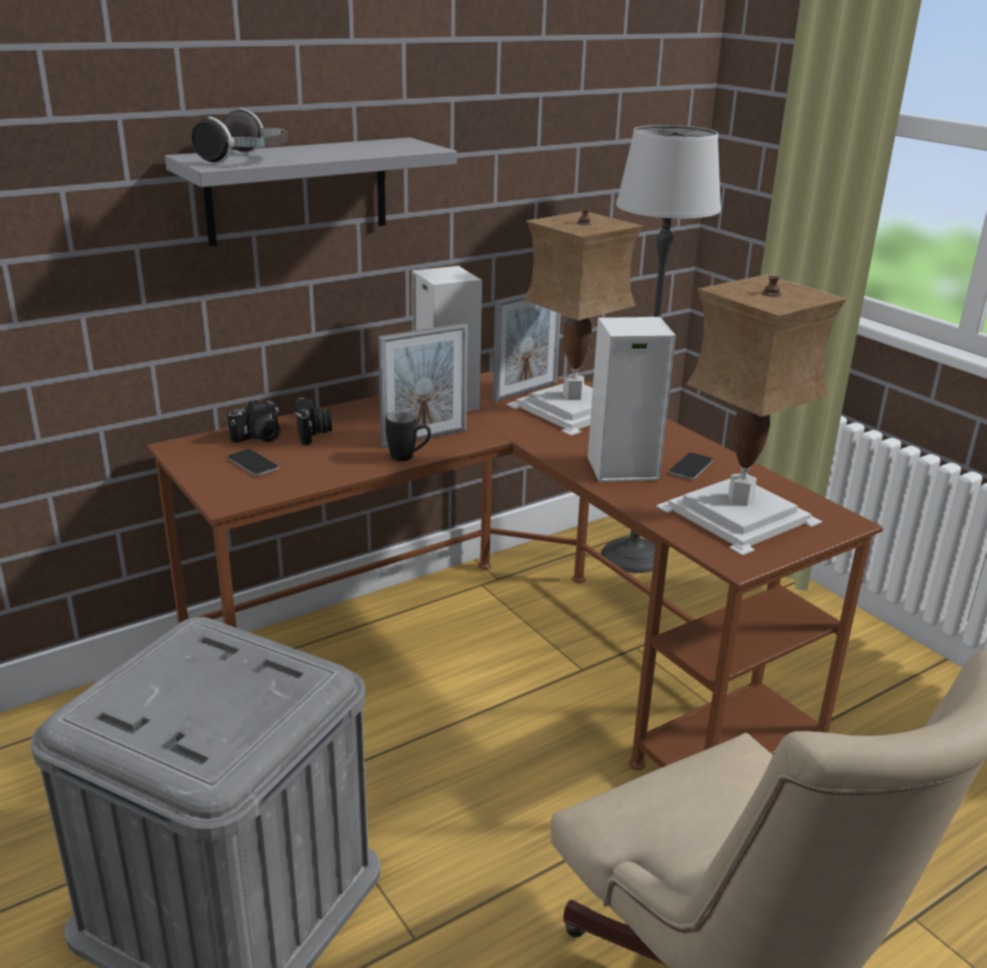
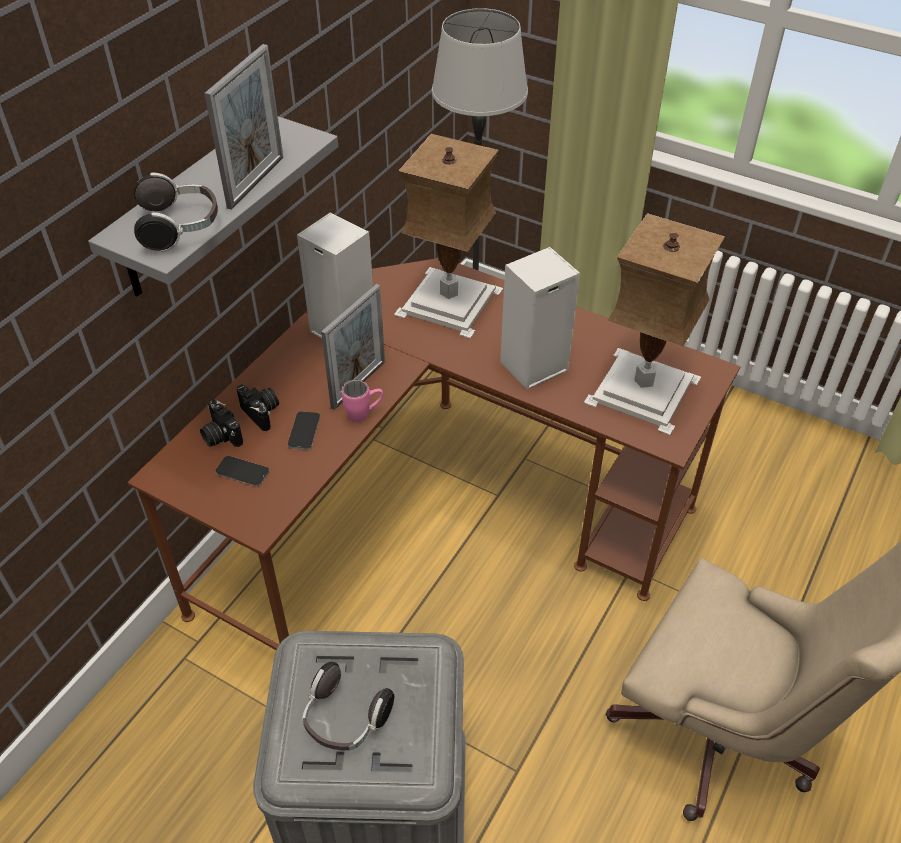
camera: 25 degrees left, 20 degrees up
camera [228,400,281,443] -> camera turned 120 degrees clockwise [200,399,243,447]
black mug [386,411,431,461] -> pink mug [342,380,383,423]
picture frame [492,293,561,402] -> picture frame moved to [205,44,283,210]
phone [669,453,713,480] -> phone moved to [288,412,320,450]
none -> headphones [302,662,395,750]

